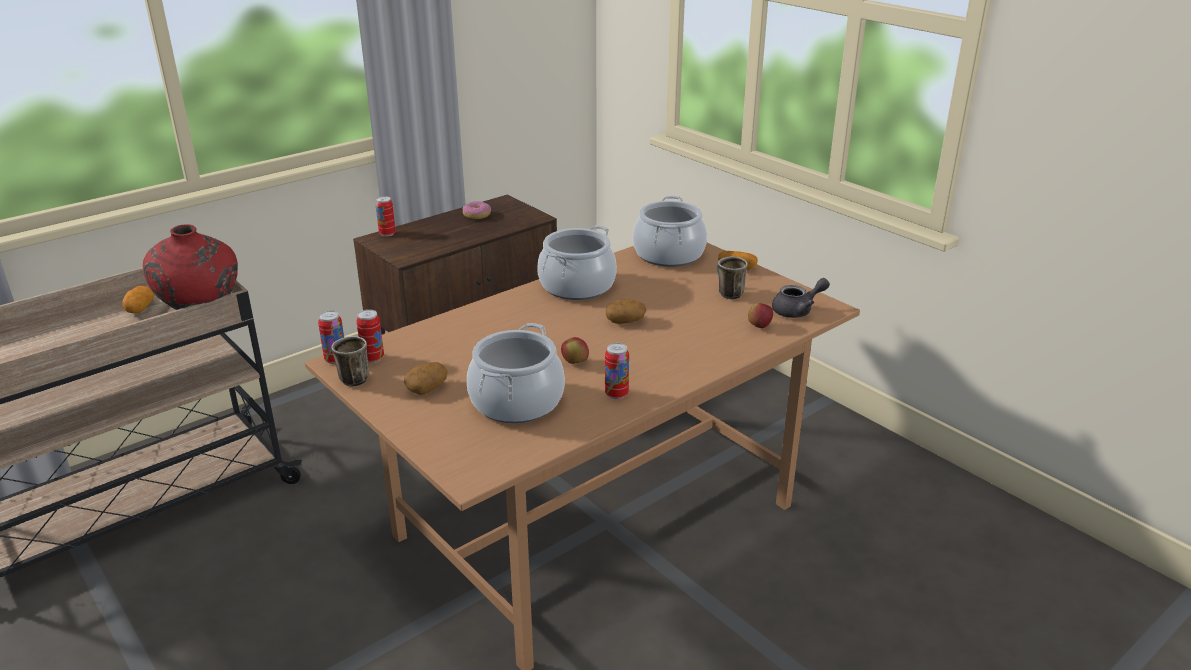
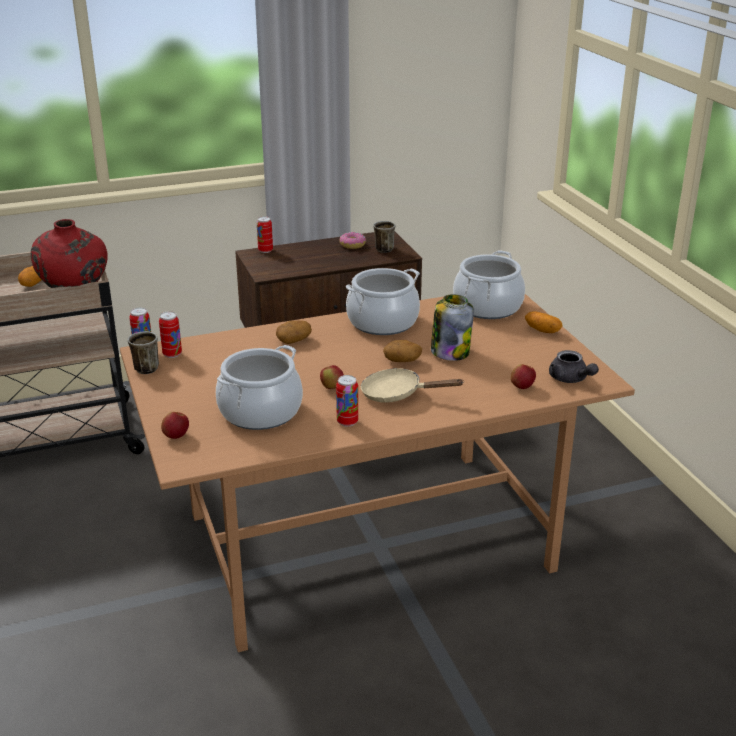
camera: 20 degrees right, 0 degrees up
potato [404,362,448,395] -> potato moved to [276,321,312,344]
mug [717,256,748,299] -> mug moved to [373,221,396,253]
grey teapot [772,278,830,318] -> grey teapot turned 60 degrees clockwise [549,350,599,383]
none -> apple [161,412,189,439]
none -> beige frying pan [361,368,464,403]
none -> jar [431,294,474,361]

